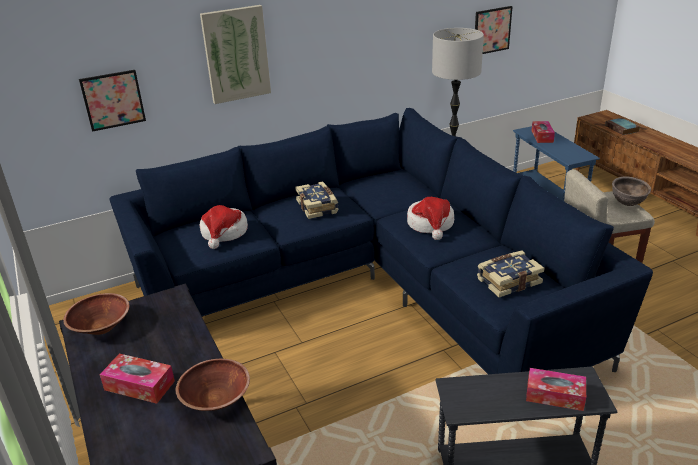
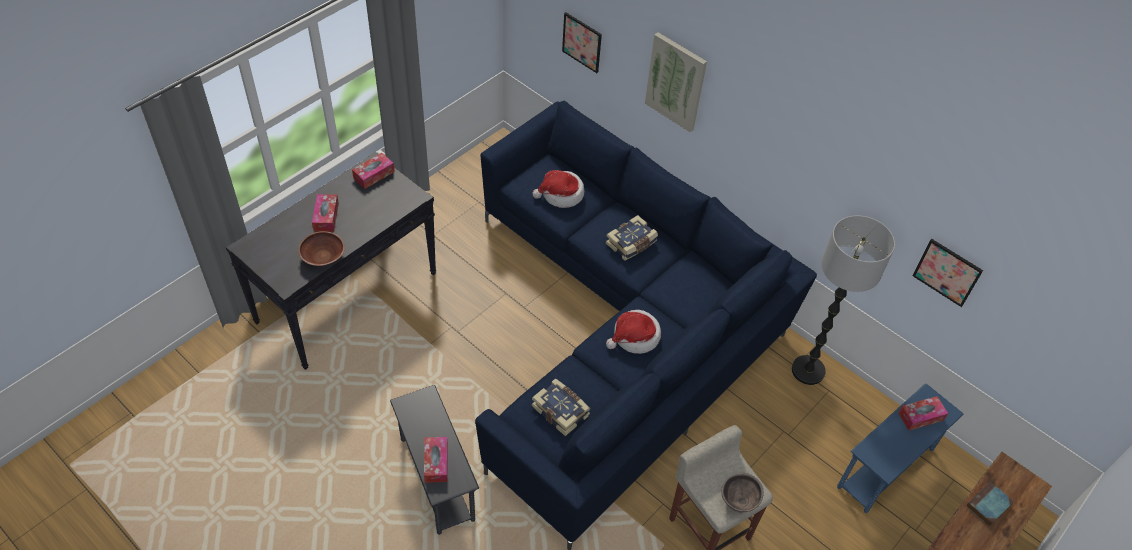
camera: 65 degrees right, 20 degrees up
brown bowl [63,293,130,335] -> tissue box [352,153,395,189]

